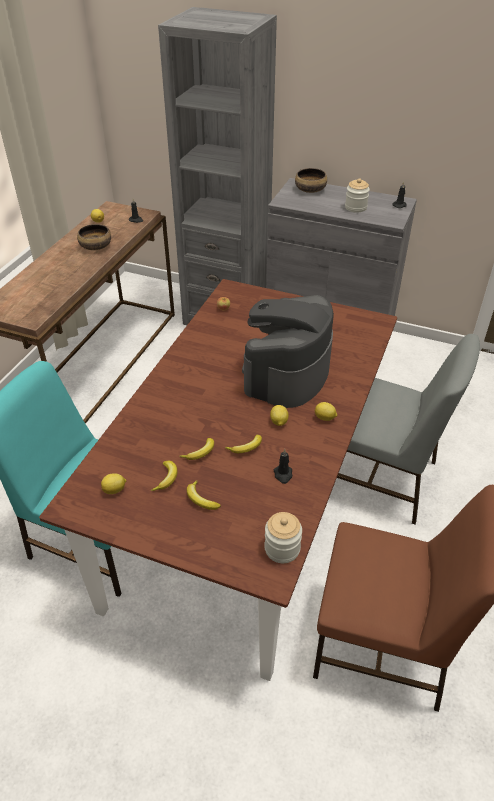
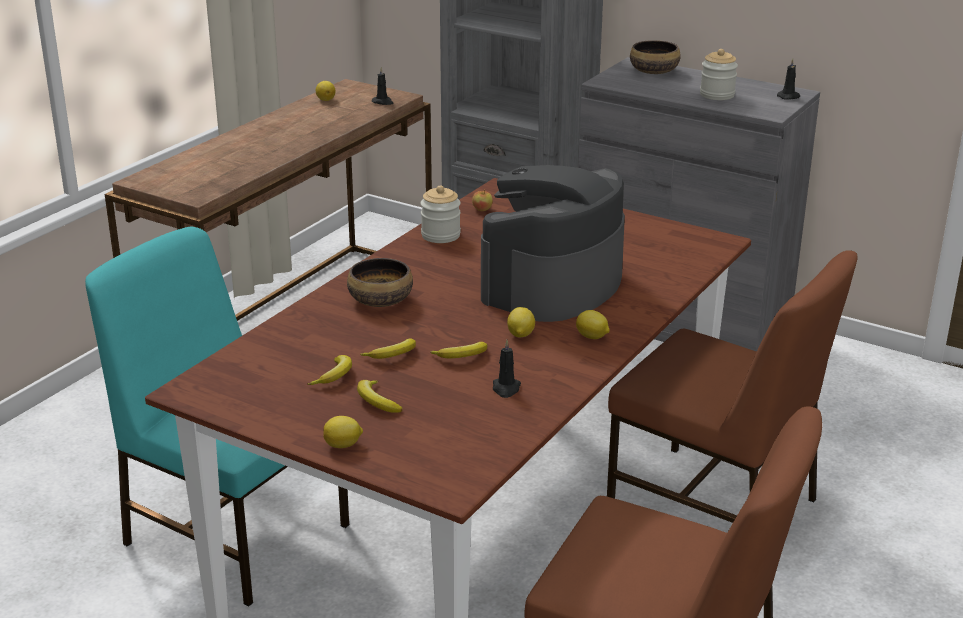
camera: 10 degrees right, 15 degrees down
bowl [77,224,111,250] -> bowl moved to [347,258,413,307]
lemon [101,473,126,494] -> lemon moved to [323,416,363,448]
jar [264,512,302,563] -> jar moved to [420,185,461,243]
grey chair [337,334,480,524] -> brown chair [607,250,857,523]

